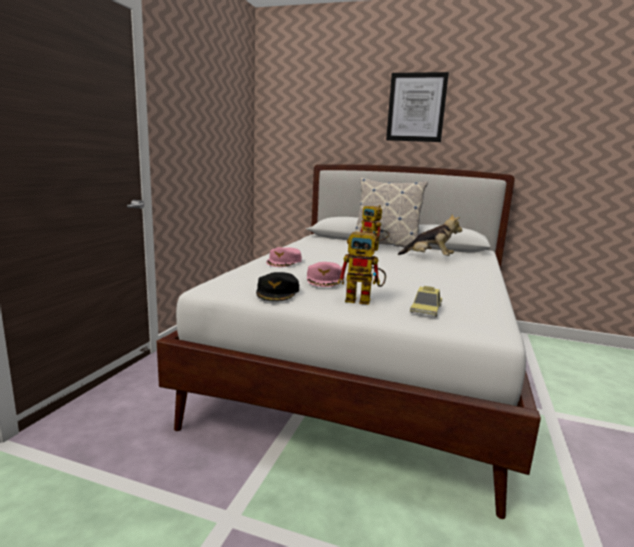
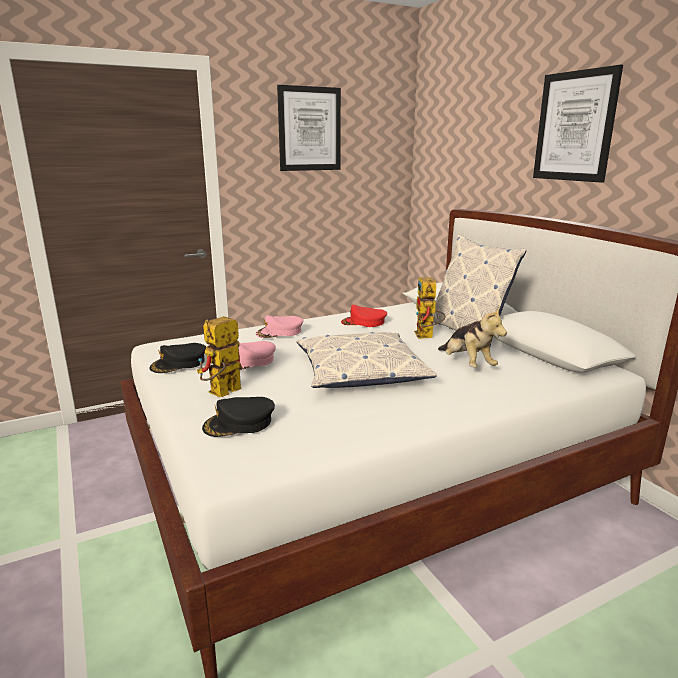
camera: 45 degrees right, 5 degrees up
toy robot [338,231,386,305] -> toy robot turned 75 degrees clockwise [197,316,242,397]
toy car [410,286,442,317] -> black cap [202,397,275,437]
none -> picture [277,85,341,171]
none -> pillow [297,332,437,388]
none -> red cap [341,305,387,327]

